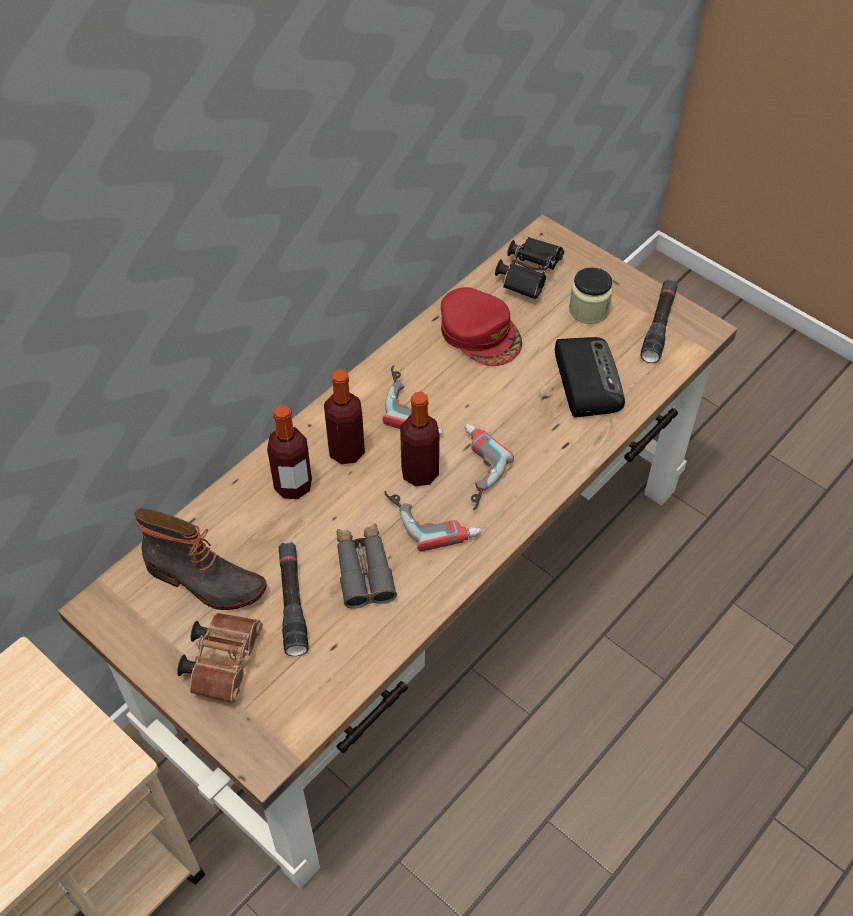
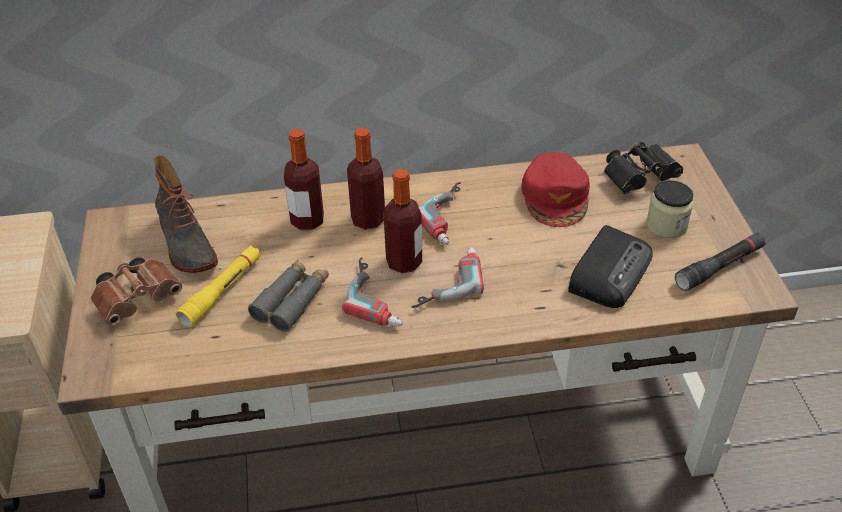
camera: 40 degrees right, 10 degrees down
black flashlight [279,542,308,656] -> yellow flashlight [176,246,261,327]

